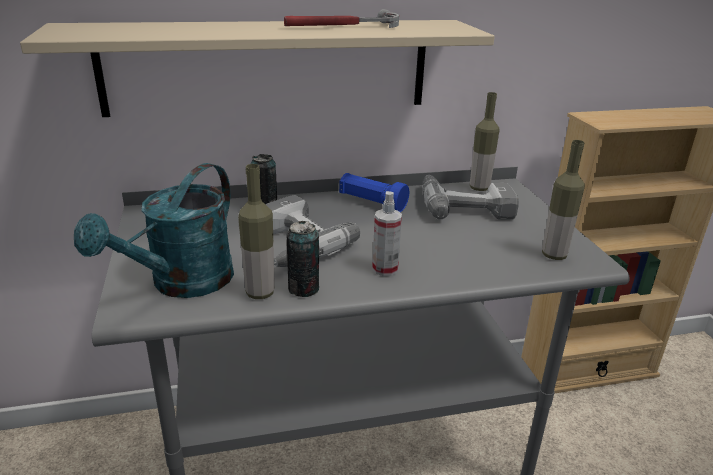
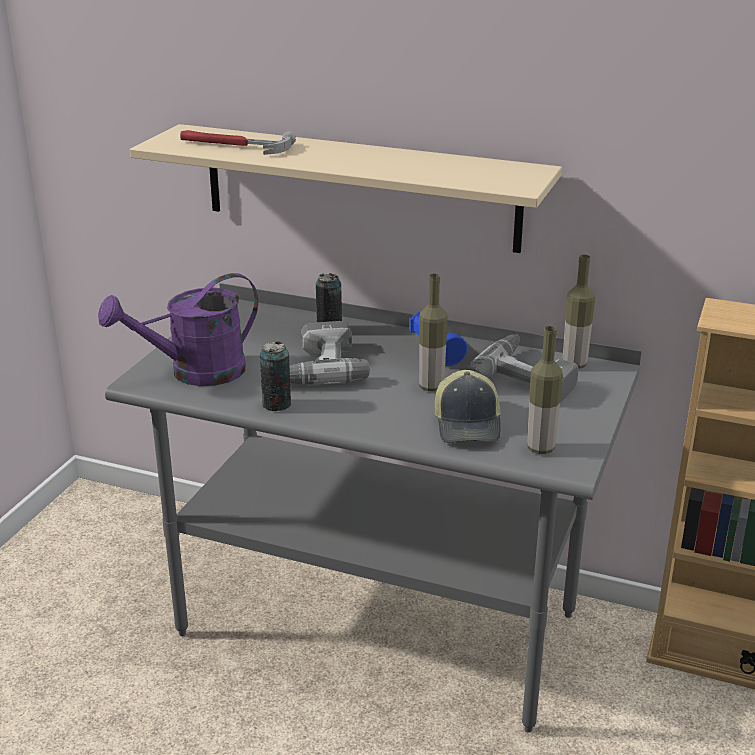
camera: 35 degrees right, 0 degrees up
turquoise watering can [74,163,234,298] -> purple watering can [98,273,258,386]
bottle [238,164,275,299] -> bottle moved to [419,274,448,391]
hammer [284,9,399,28] -> hammer moved to [180,130,296,155]
spray bottle [372,191,402,276] -> none
none -> cap [435,370,501,443]

